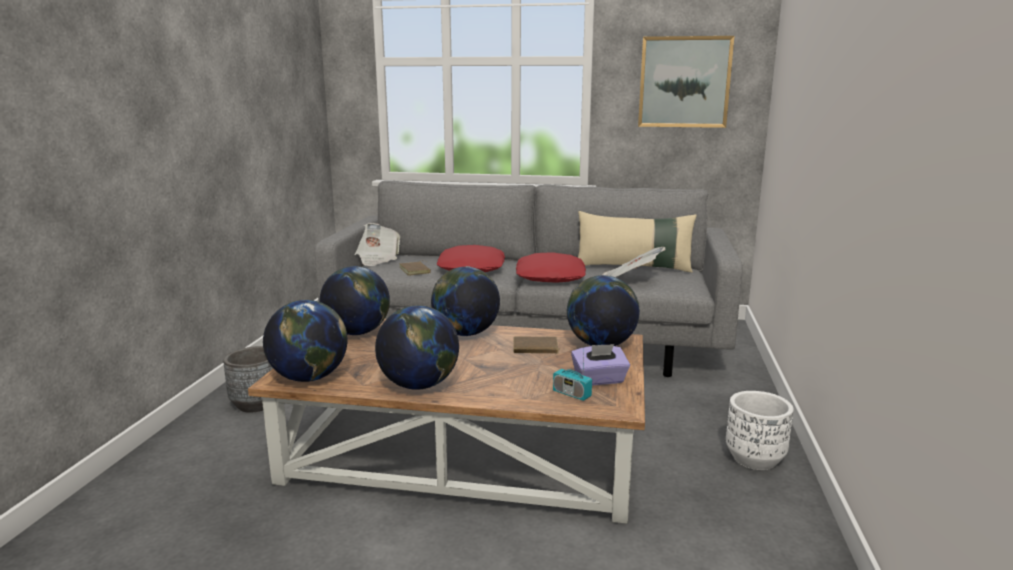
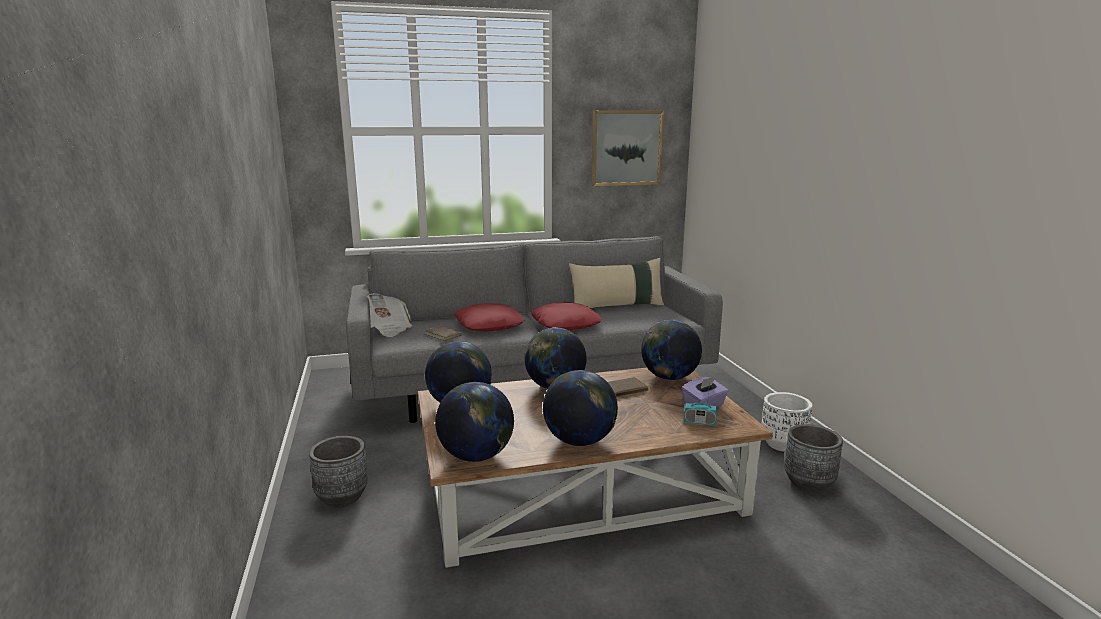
camera: 25 degrees left, 0 degrees up
newspaper [602,247,666,277] -> none
none -> grey planter [784,424,843,492]

